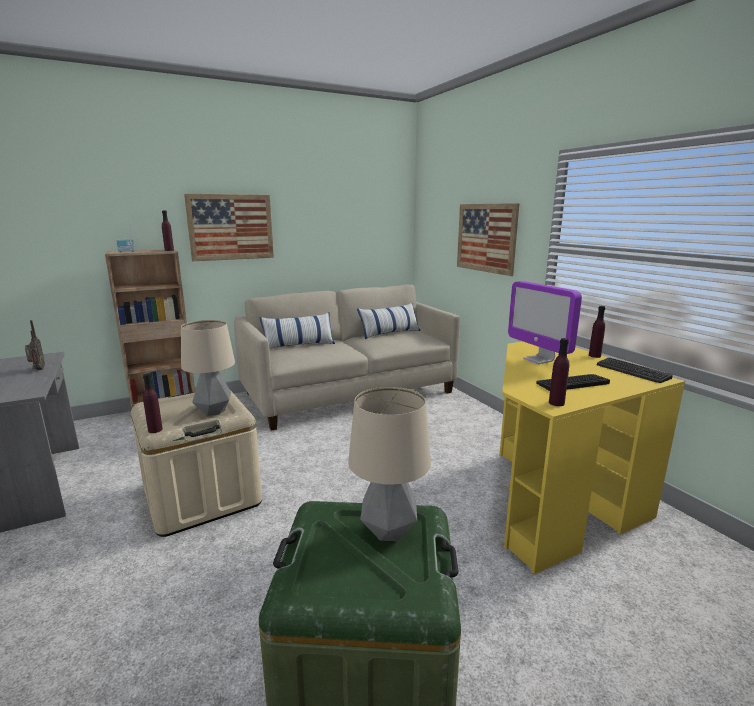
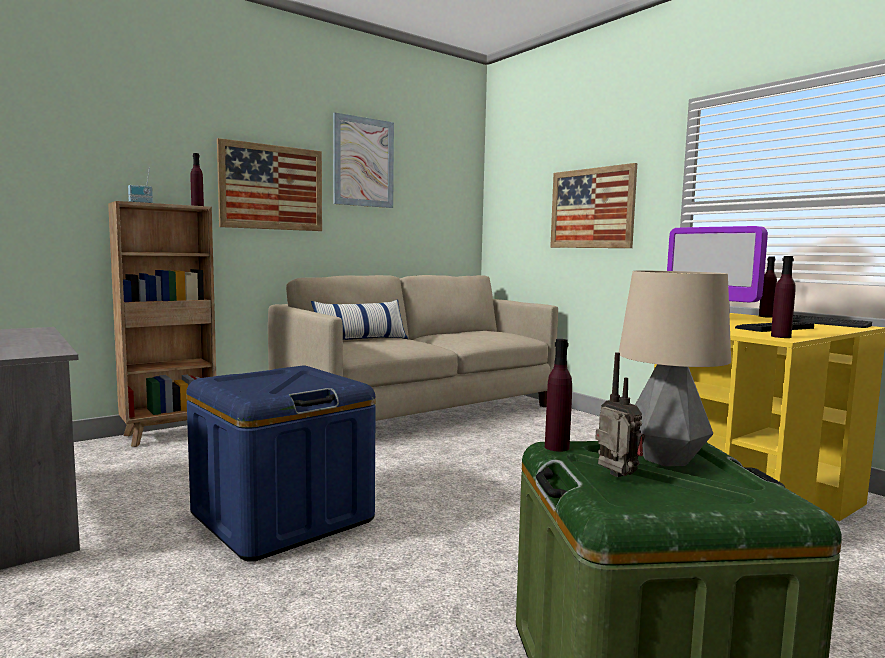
camera: 10 degrees left, 10 degrees down
radio [25,320,45,370] -> radio moved to [595,352,645,477]
beige storage box [131,390,262,537] -> blue storage box [186,366,376,562]
purple bottle [143,373,163,433] -> purple bottle moved to [545,339,572,452]
table lamp [181,320,235,416] -> none
pillow [357,303,420,339] -> none
none -> picture [333,112,394,208]

